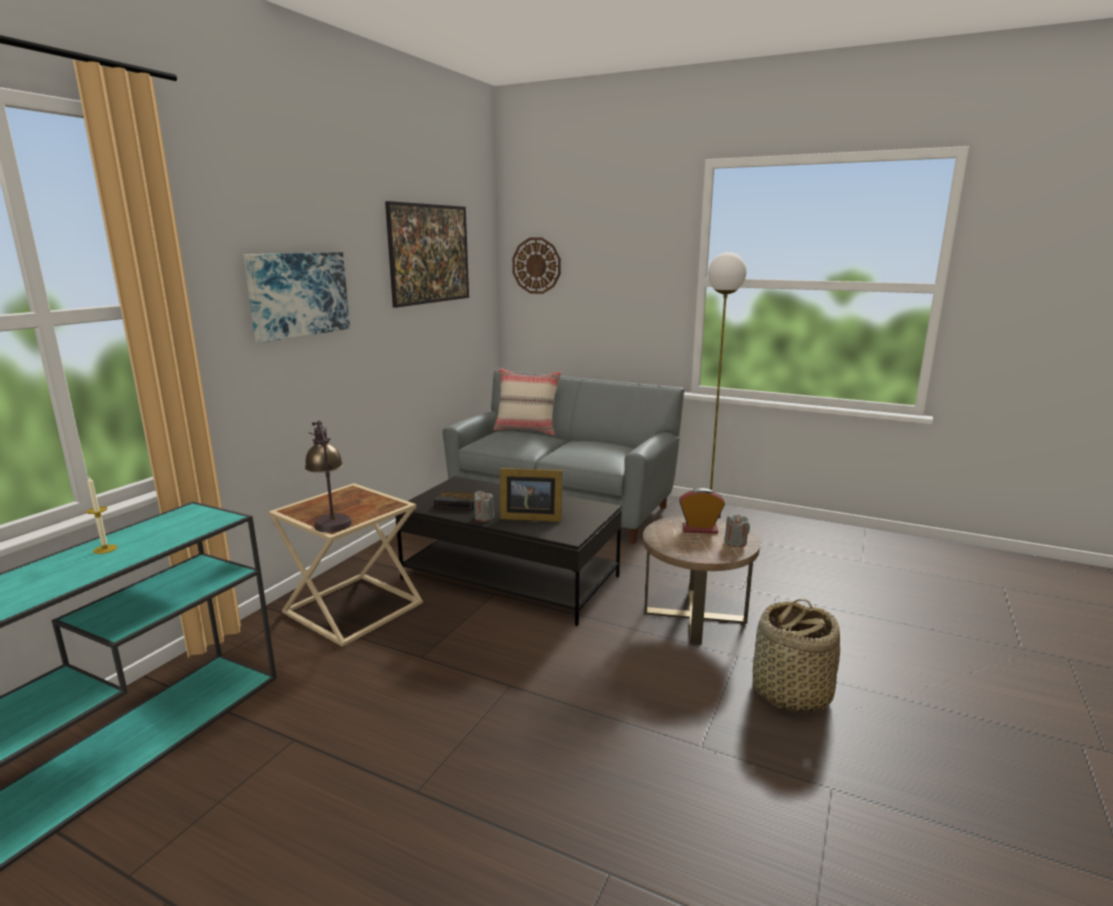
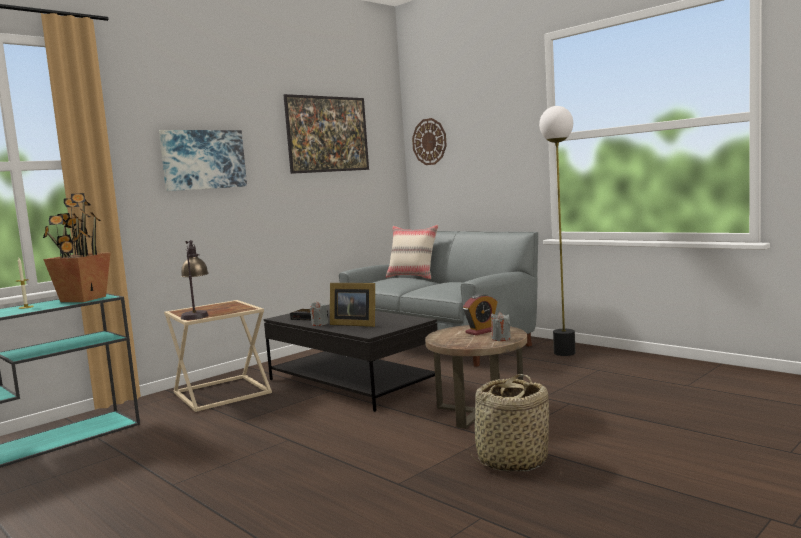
camera: 20 degrees right, 10 degrees down
alarm clock [679,488,725,534] -> alarm clock turned 120 degrees clockwise [463,294,497,335]
none -> potted plant [43,193,111,302]

